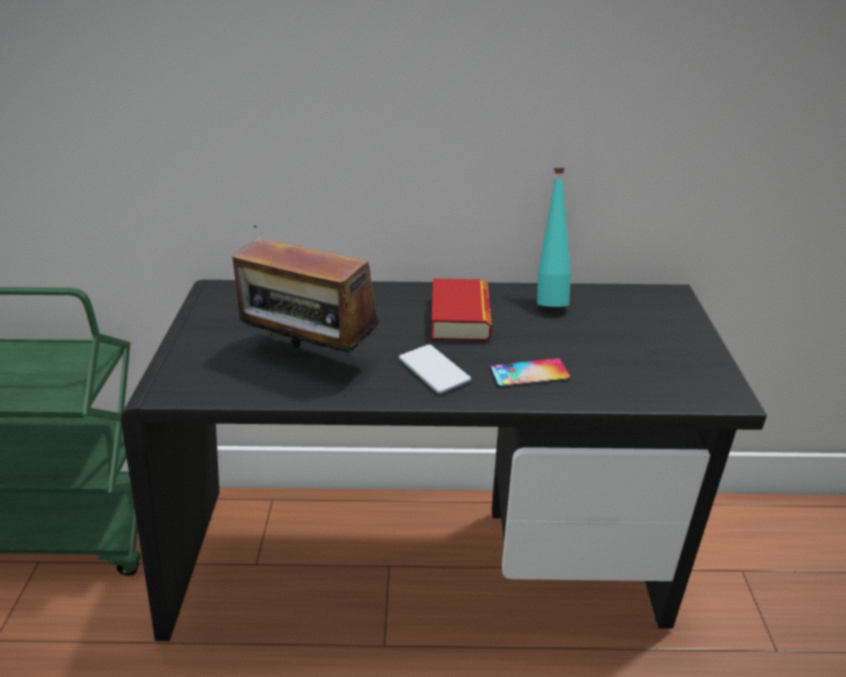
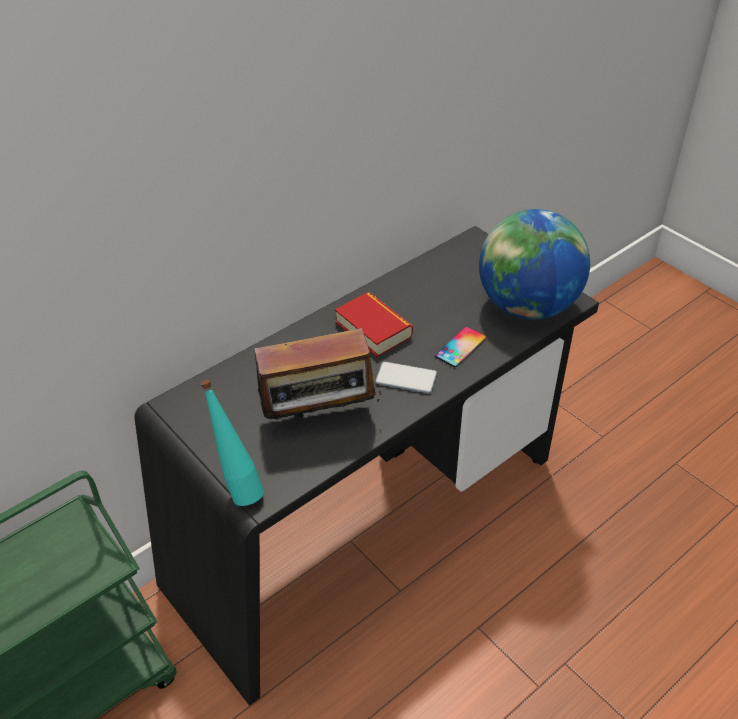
camera: 40 degrees left, 10 degrees up
turquoise bottle [537,168,571,307] -> turquoise bottle moved to [200,380,264,506]
none -> globe [479,209,590,319]

